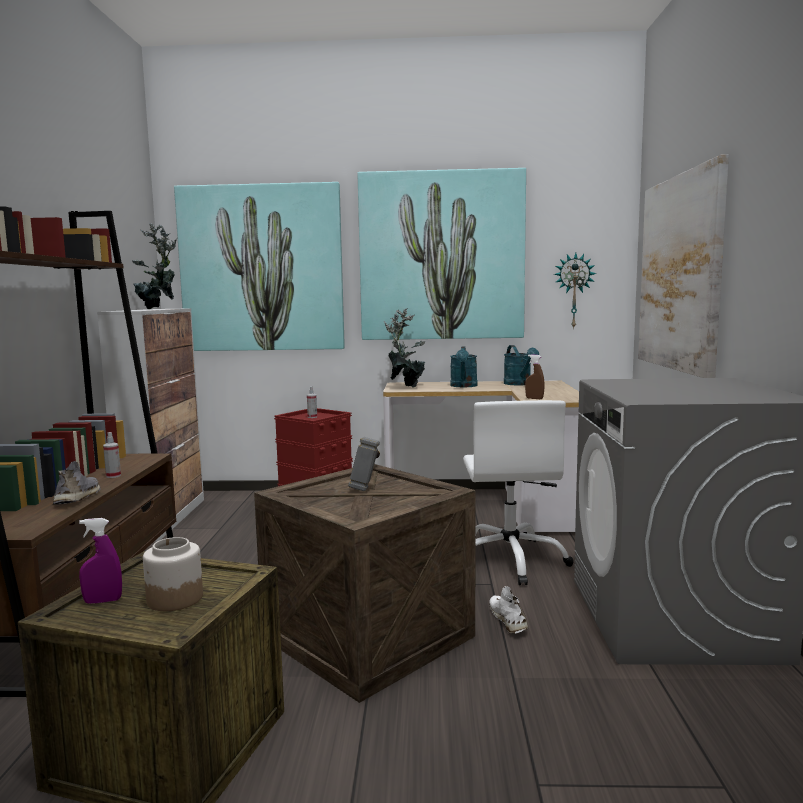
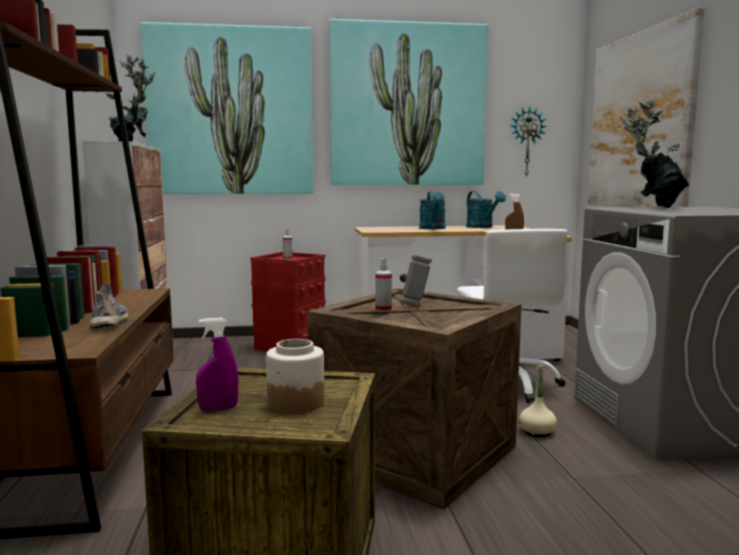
camera: 10 degrees left, 0 degrees up
spray bottle [103,432,121,478] -> spray bottle moved to [375,258,392,312]
potted plant [384,308,426,388] -> potted plant moved to [620,98,690,208]
white shoe [489,586,528,634] -> beige bottle [519,365,557,437]

